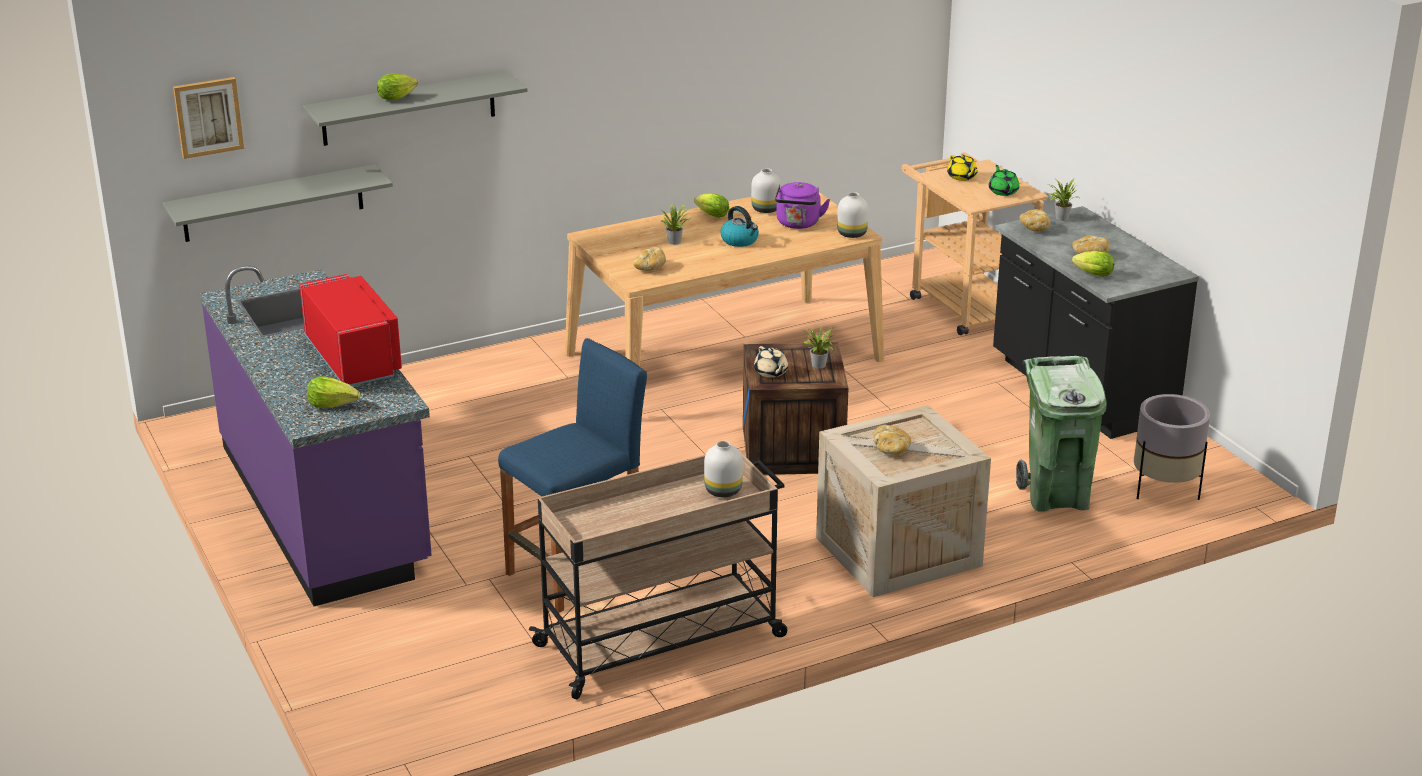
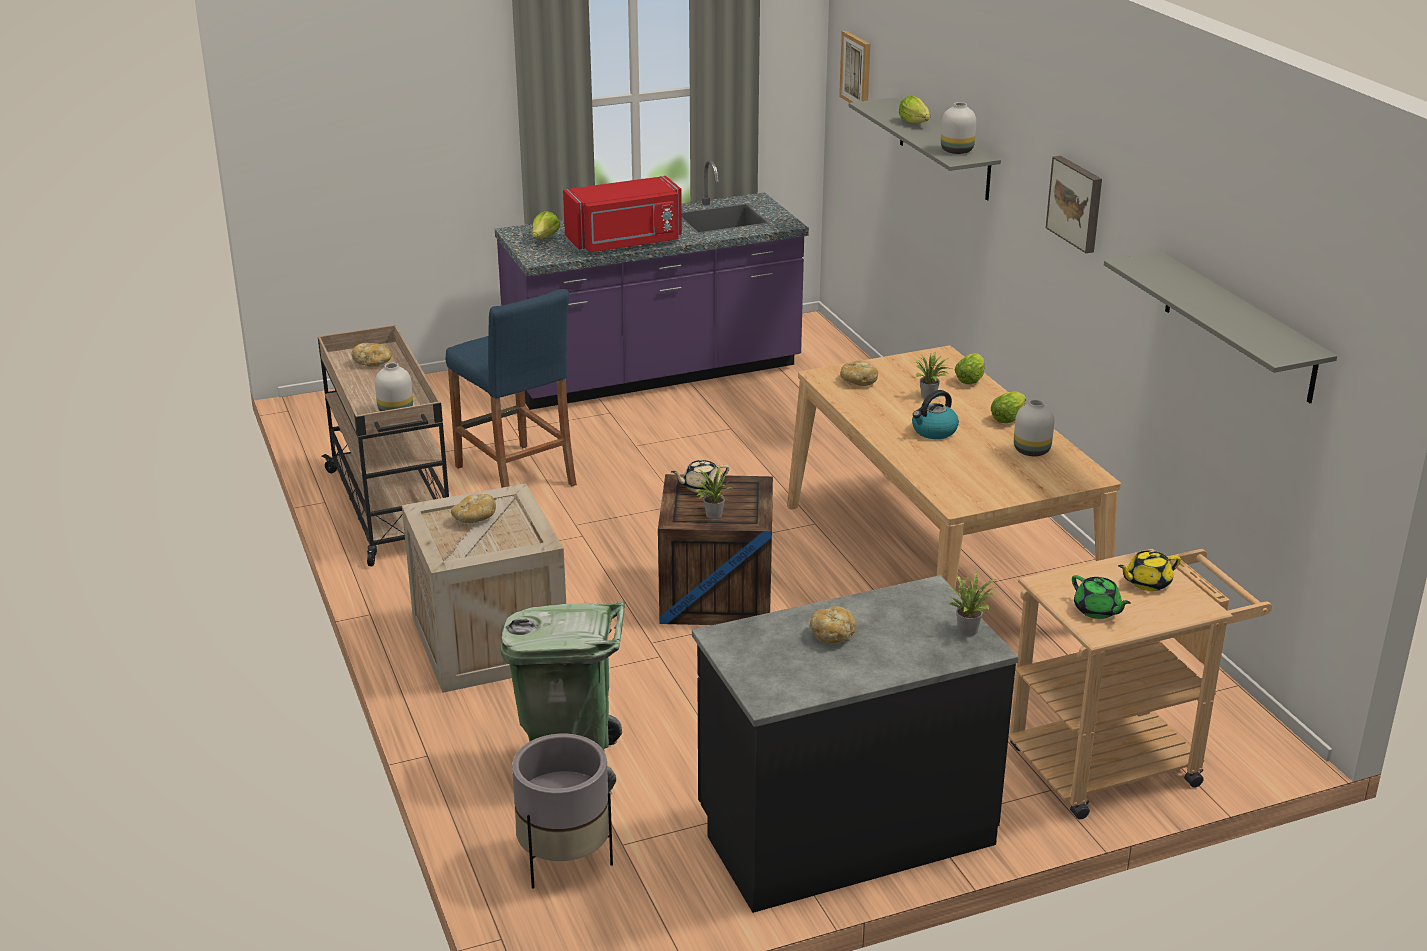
camera: 95 degrees right, 0 degrees up
grey shelf [162,164,393,242] -> grey shelf moved to [1104,252,1337,403]
purple kettle [775,182,830,229] -> none
white vase [837,192,868,238] -> white vase moved to [941,102,976,154]
green teapot [989,165,1019,196] -> green teapot turned 60 degrees clockwise [1072,575,1131,619]
bread [1020,209,1050,232] -> bread moved to [351,343,392,367]
lettuce [1072,251,1114,277] -> lettuce moved to [955,353,985,384]
none -> picture [1046,156,1102,253]

